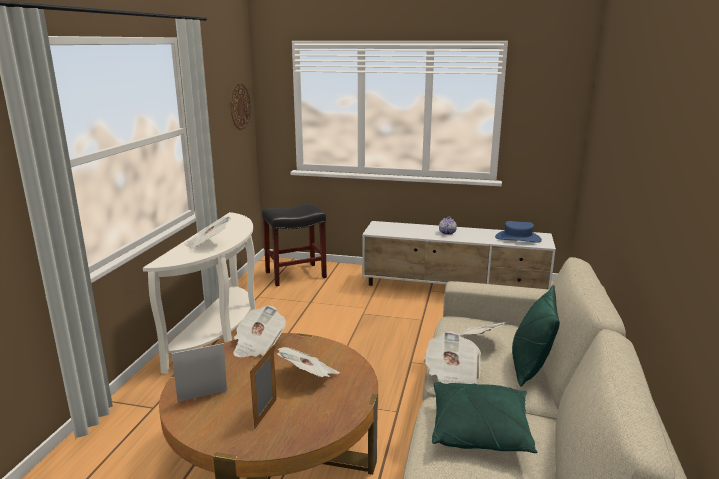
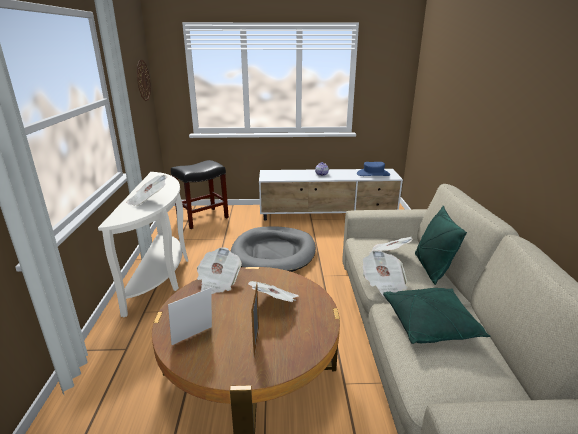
camera: 15 degrees left, 5 degrees up
none -> grey dog bed [231,226,316,272]

